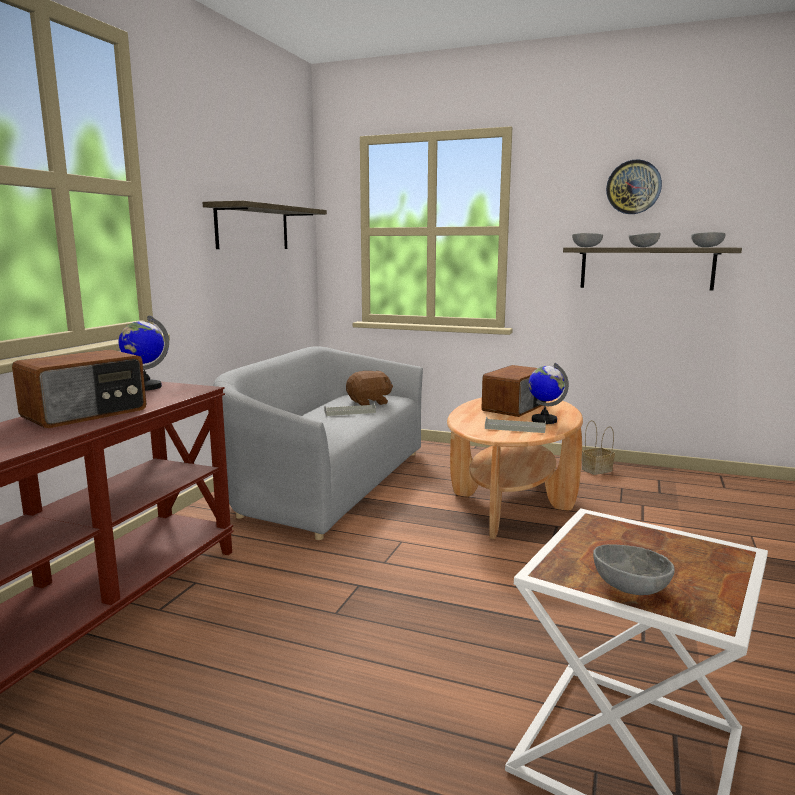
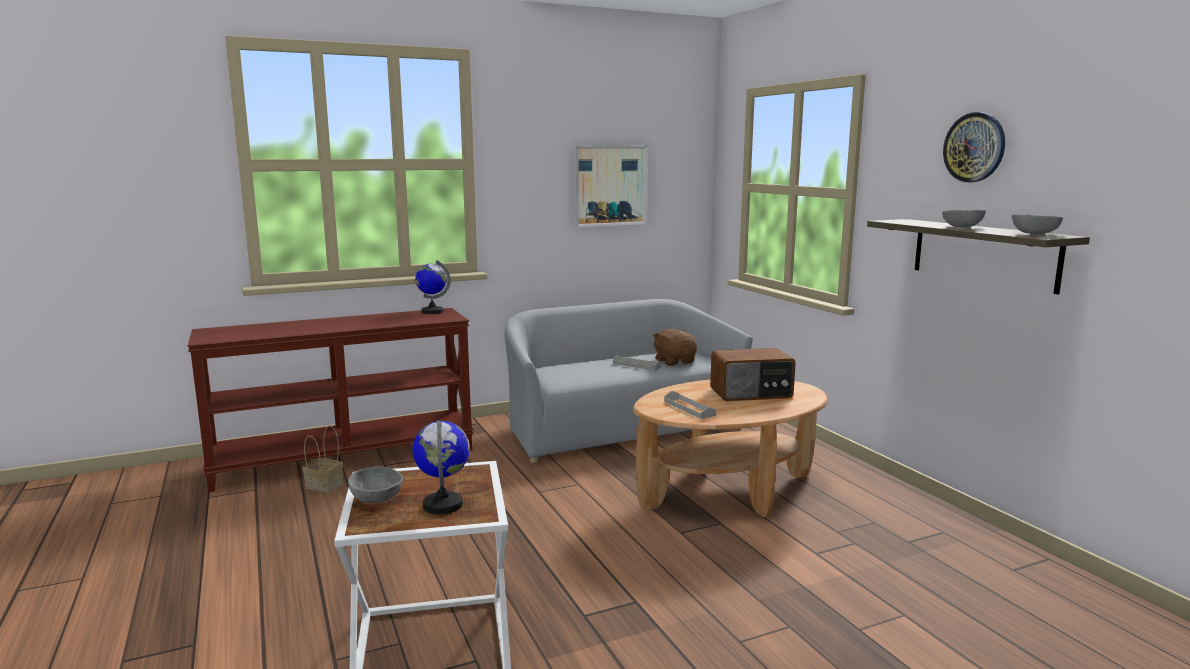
camera: 45 degrees right, 0 degrees up
radio [12,349,146,428] -> none
shelf [203,201,327,249] -> picture [574,145,648,227]
brown plush toy [346,371,393,405] -> brown plush toy turned 135 degrees counterclockwise [652,329,697,366]
globe [529,363,569,424] -> globe moved to [413,420,470,514]
grey bowl [572,233,603,247] -> none
basket [582,420,615,475] -> basket moved to [302,425,343,492]

